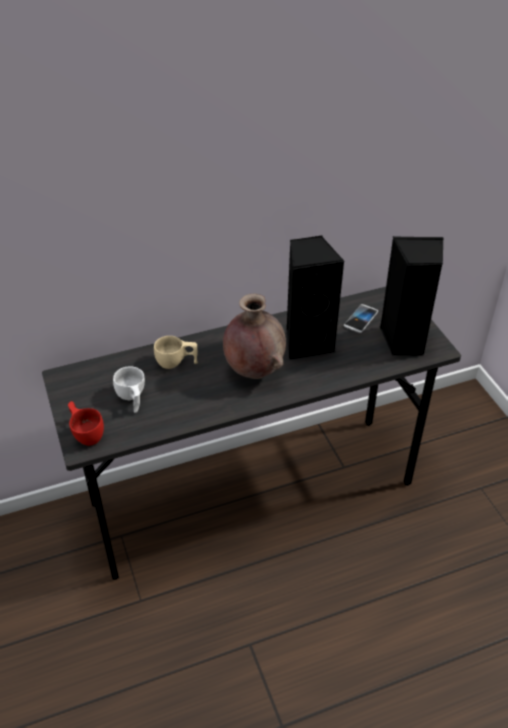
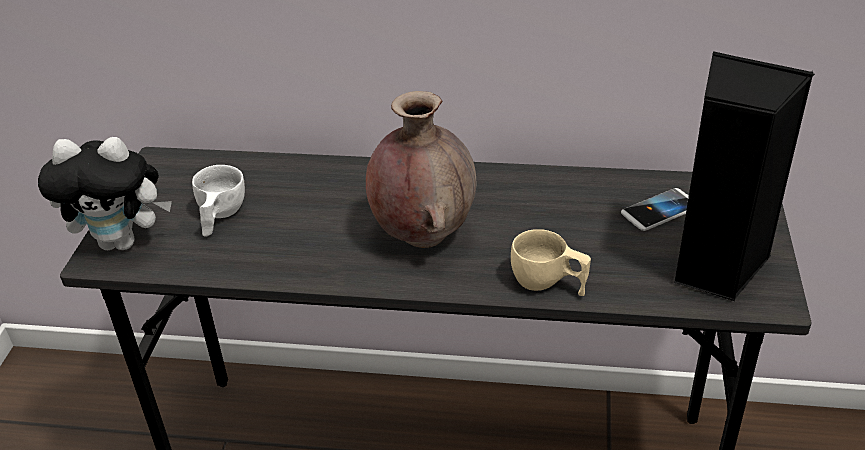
camera: 30 degrees right, 5 degrees down
red cup [68,401,104,446] -> plush toy [38,137,172,250]
beige cup [154,336,198,369] -> beige cup moved to [511,229,591,296]
black speaker [286,236,345,360] -> none

